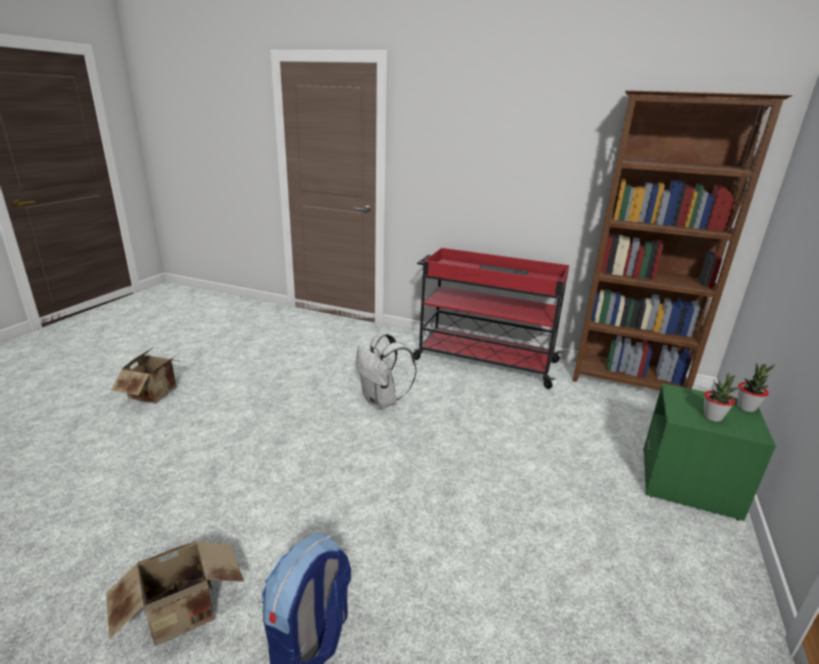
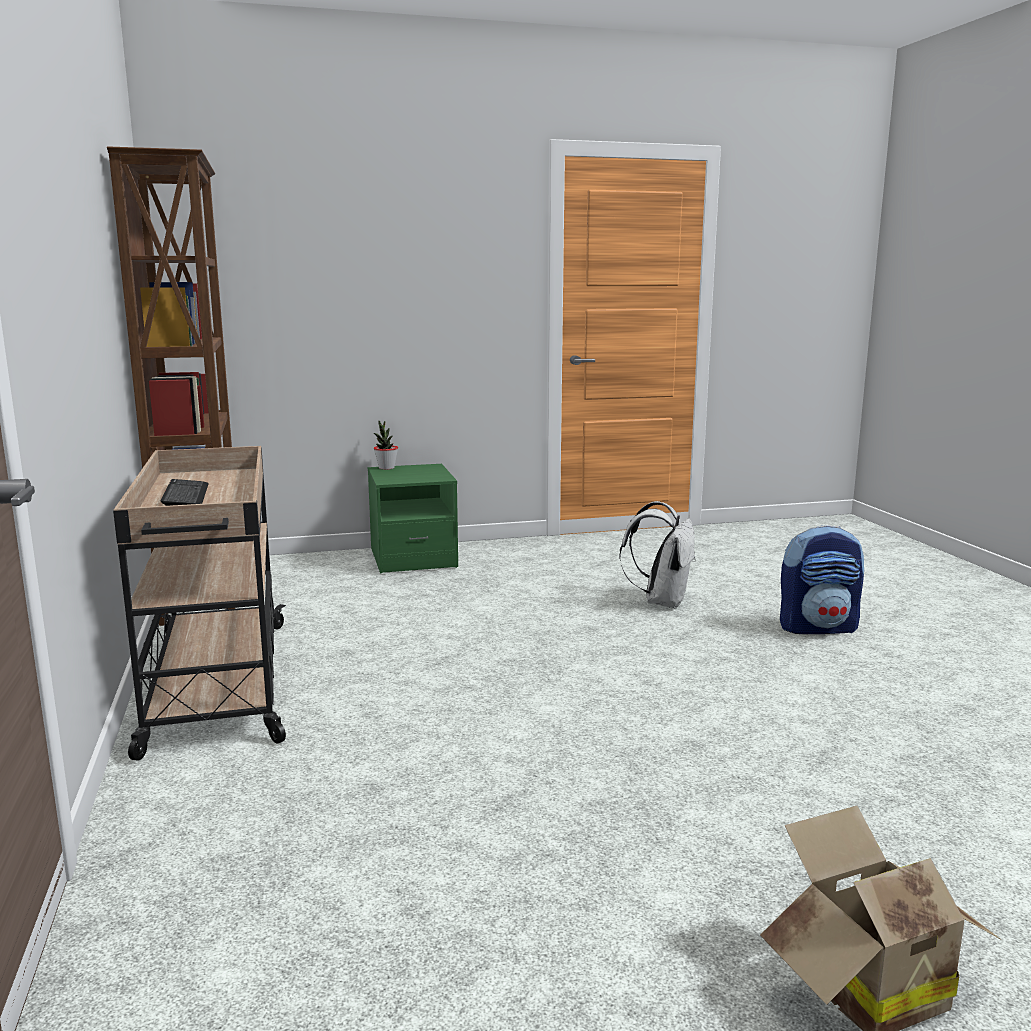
camera: 125 degrees left, 10 degrees down
cardboard box [106,541,244,646] -> none
white backpack [356,333,417,409] -> white backpack moved to [619,501,696,609]
red cart [413,248,569,389] -> beige cart [113,446,286,761]
potted plant [704,373,739,422] -> none

